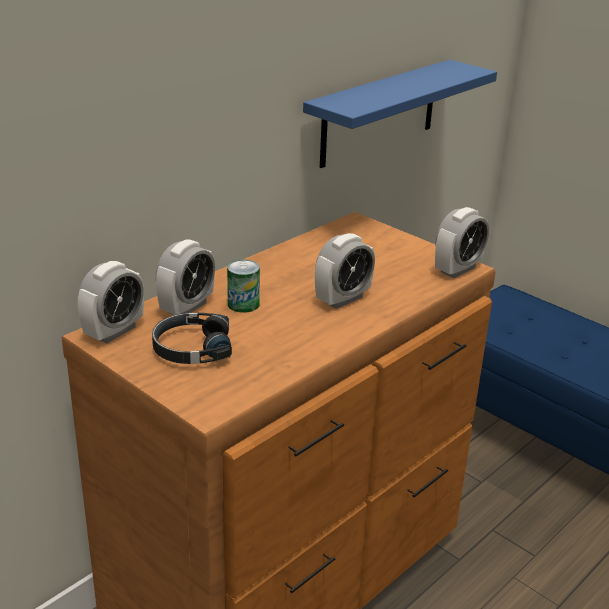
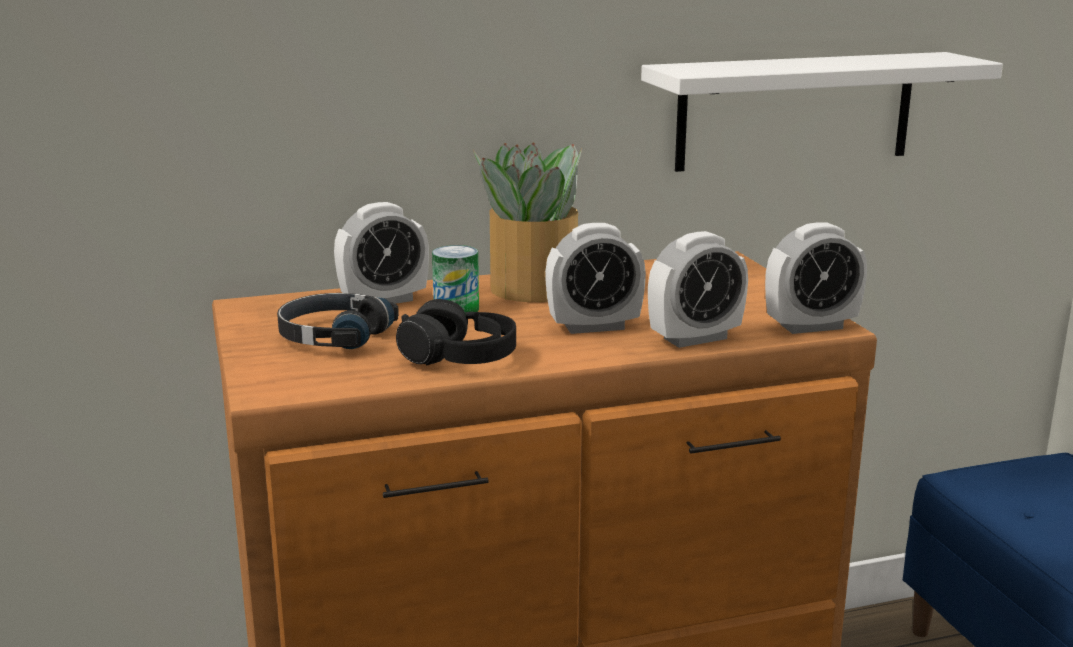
camera: 30 degrees right, 10 degrees down
alarm clock [78,261,144,343] -> alarm clock moved to [648,231,748,348]
blue shelf [303,60,497,168] -> white shelf [641,52,1003,172]
none -> black headphones [396,299,516,366]
none -> potted plant [473,143,582,302]

